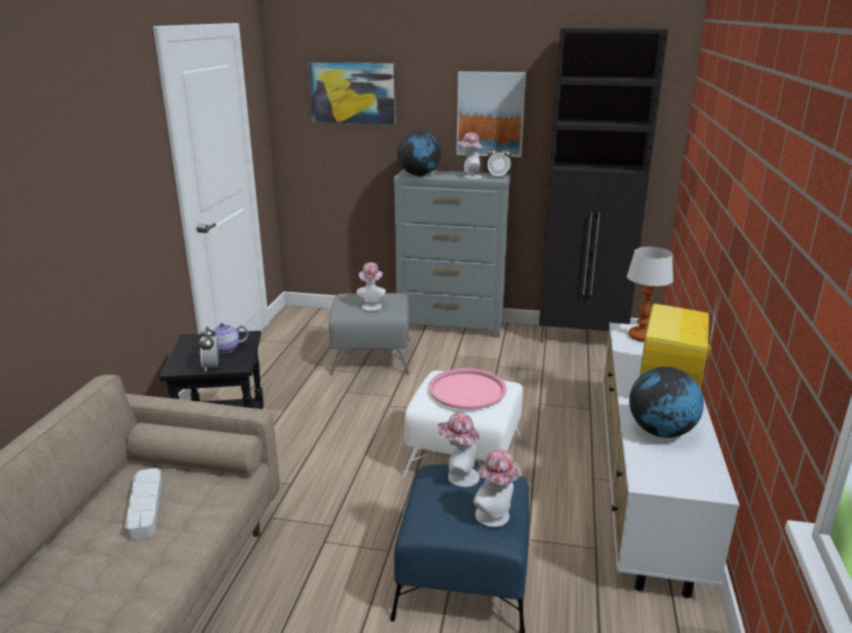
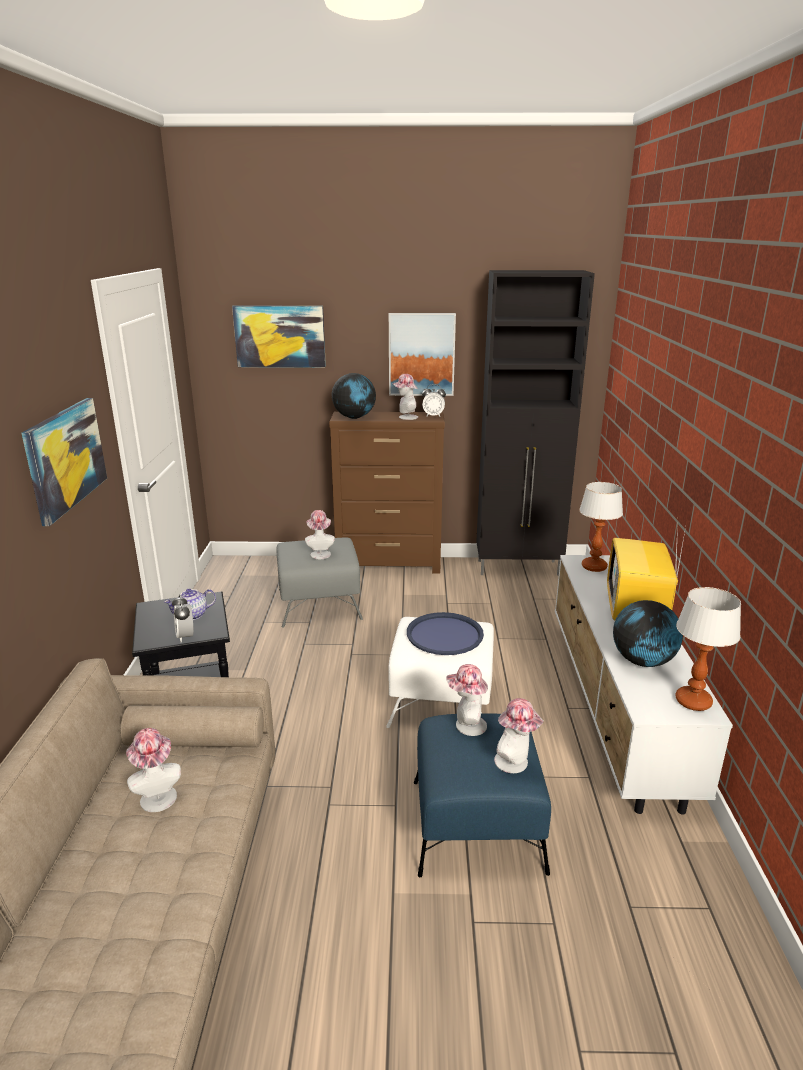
camera: 10 degrees left, 0 degrees up
grey tray [125,468,163,540] -> hat [126,728,181,812]
grey dresser [393,169,511,338] -> brown dresser [329,412,445,573]
pink tray [428,368,507,409] -> blue tray [407,612,484,655]
none -> picture [21,398,107,526]
none -> table lamp [675,587,741,711]

